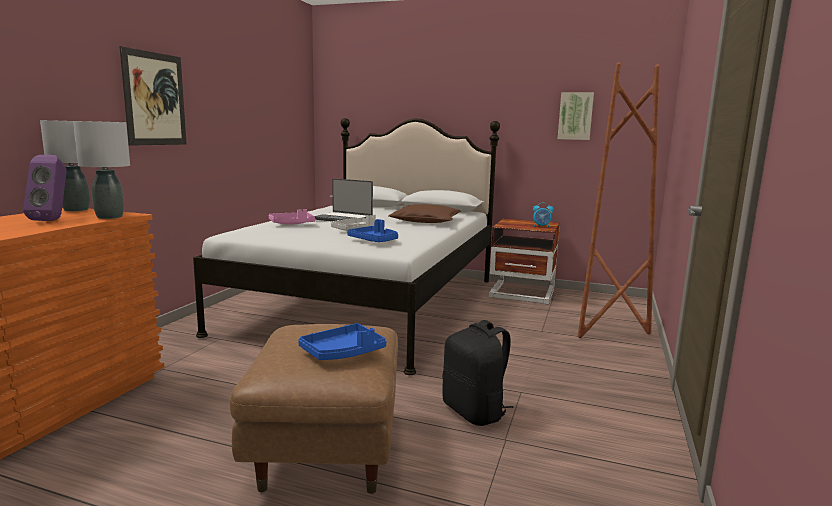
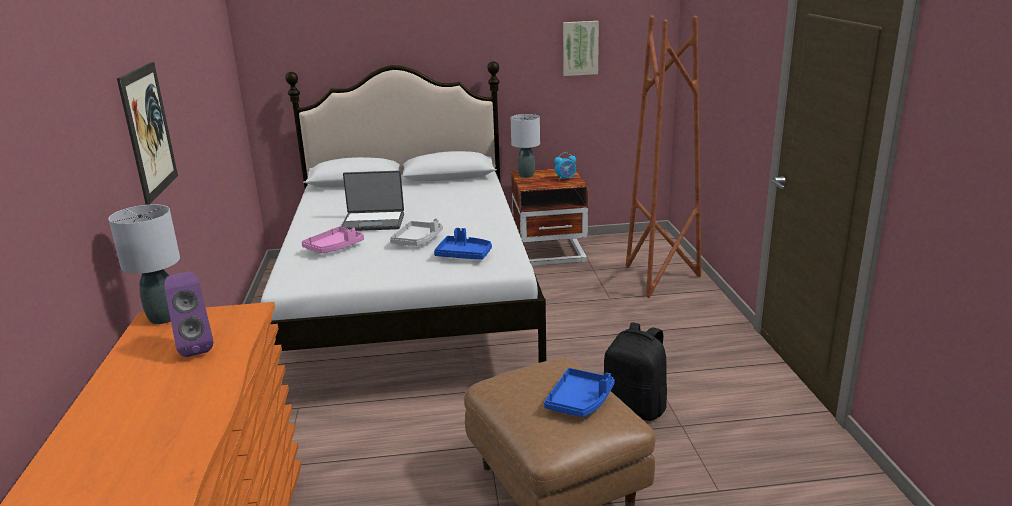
camera: 25 degrees left, 10 degrees up
grey table lamp [73,121,130,219] -> grey table lamp moved to [511,114,540,178]
brown pillow [388,204,461,223] -> none

